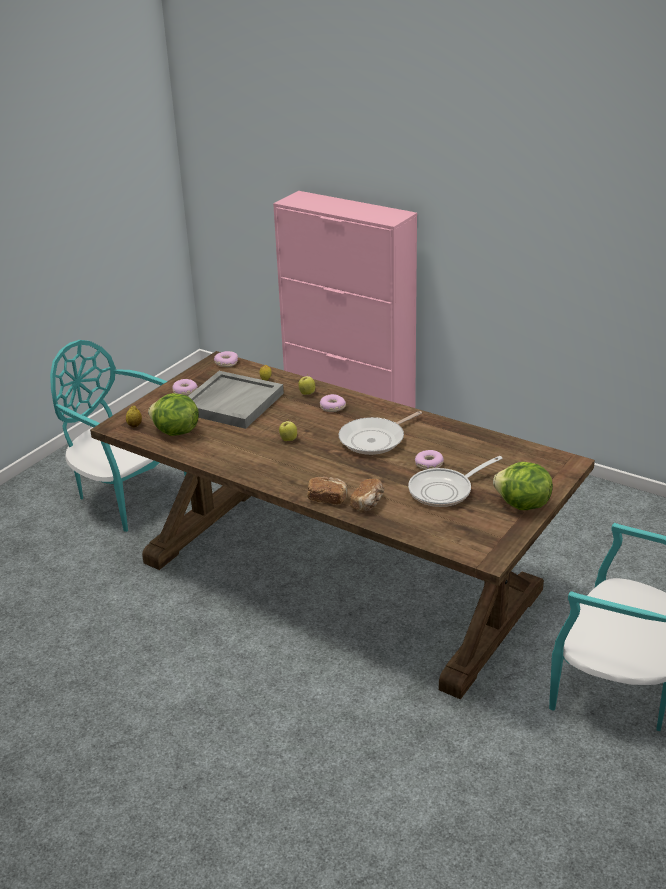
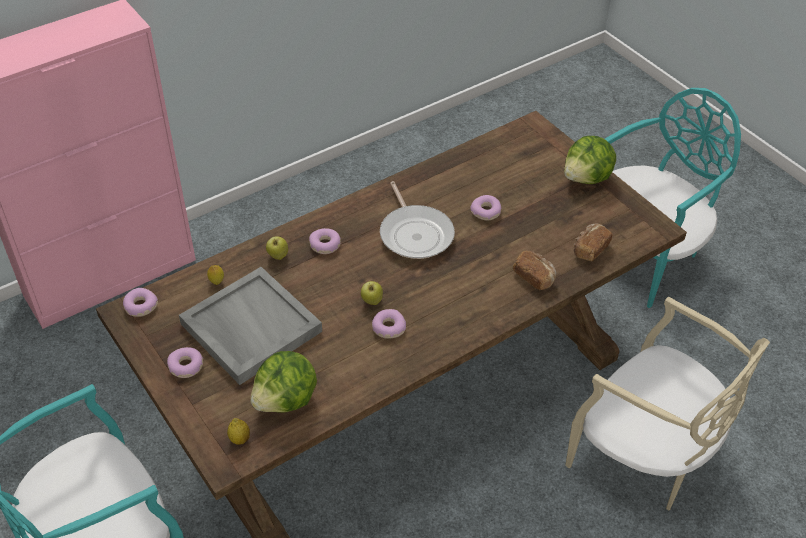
camera: 70 degrees left, 15 degrees up
bread [307,476,348,504] -> bread moved to [574,223,613,261]
frying pan [408,456,503,507] -> none
none -> donut [372,309,406,339]
none -> beige chair [565,297,770,510]

